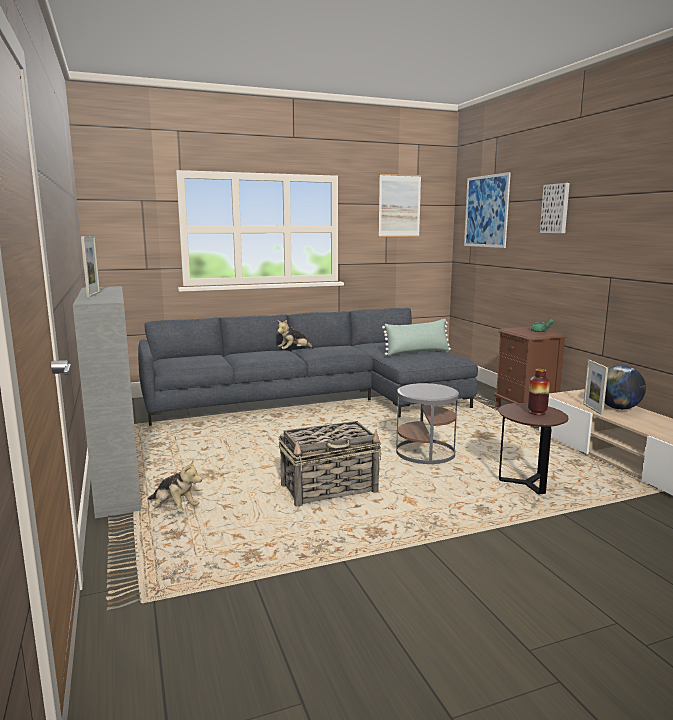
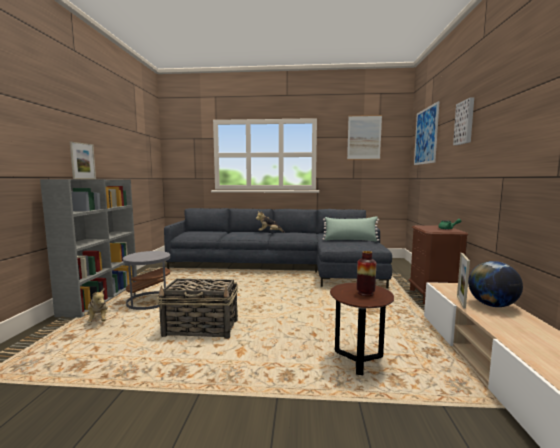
camera: 25 degrees right, 5 degrees down
grey side table [396,383,459,464] -> grey side table moved to [123,251,170,310]

